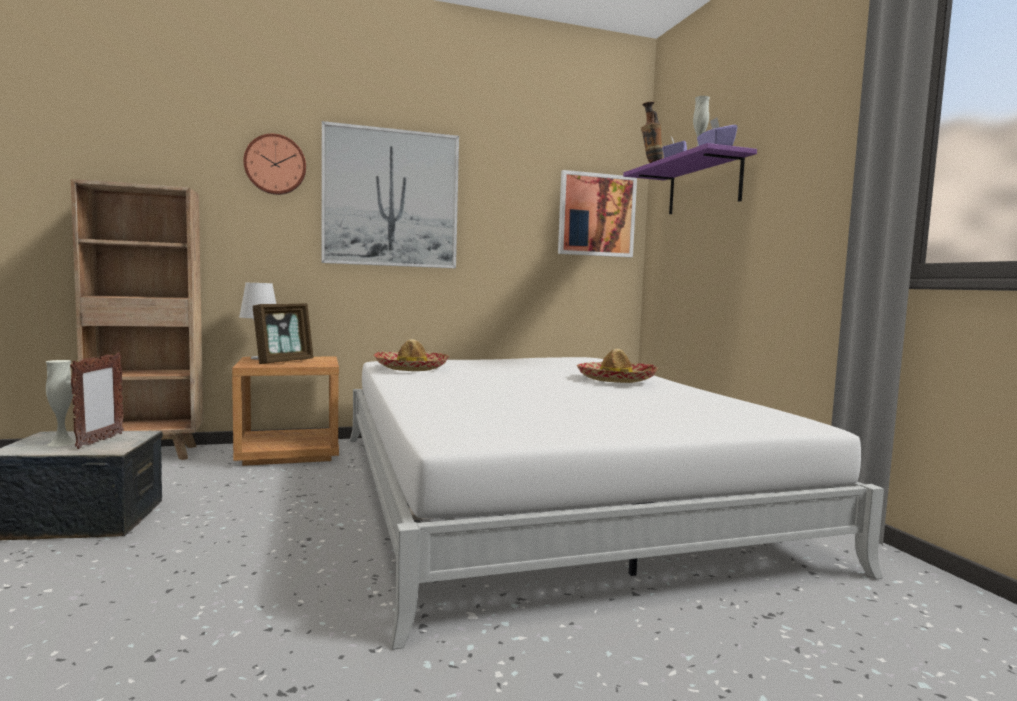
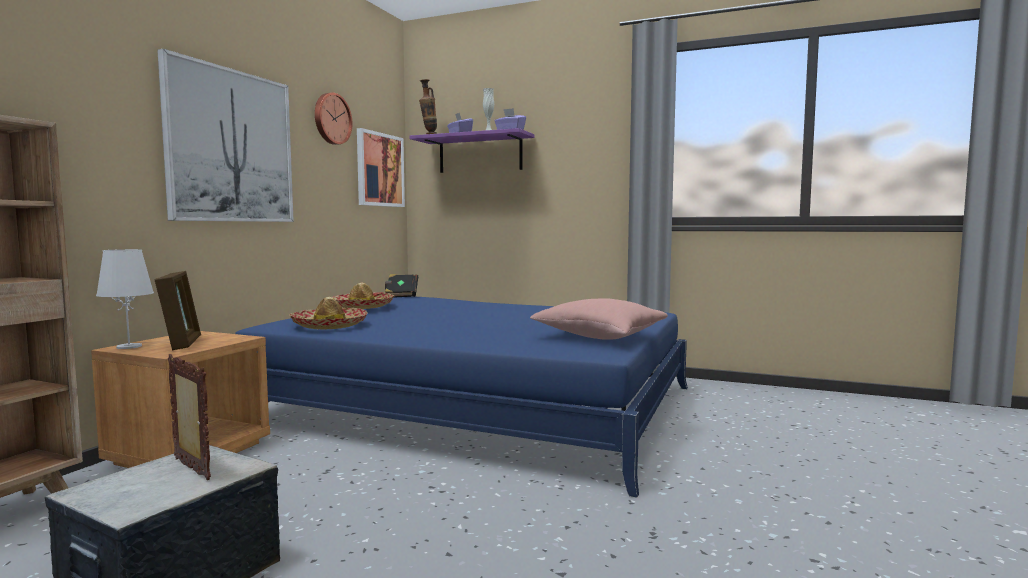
camera: 50 degrees left, 0 degrees up
white vase [46,360,76,447] -> none
wall clock [243,134,306,195] -> wall clock moved to [315,93,353,145]
white bed [350,357,884,650] -> blue bed [235,296,688,498]
hat [577,349,658,383] -> hat moved to [332,283,394,309]
none -> black book [385,274,418,298]
none -> pink pillow [530,298,668,339]

